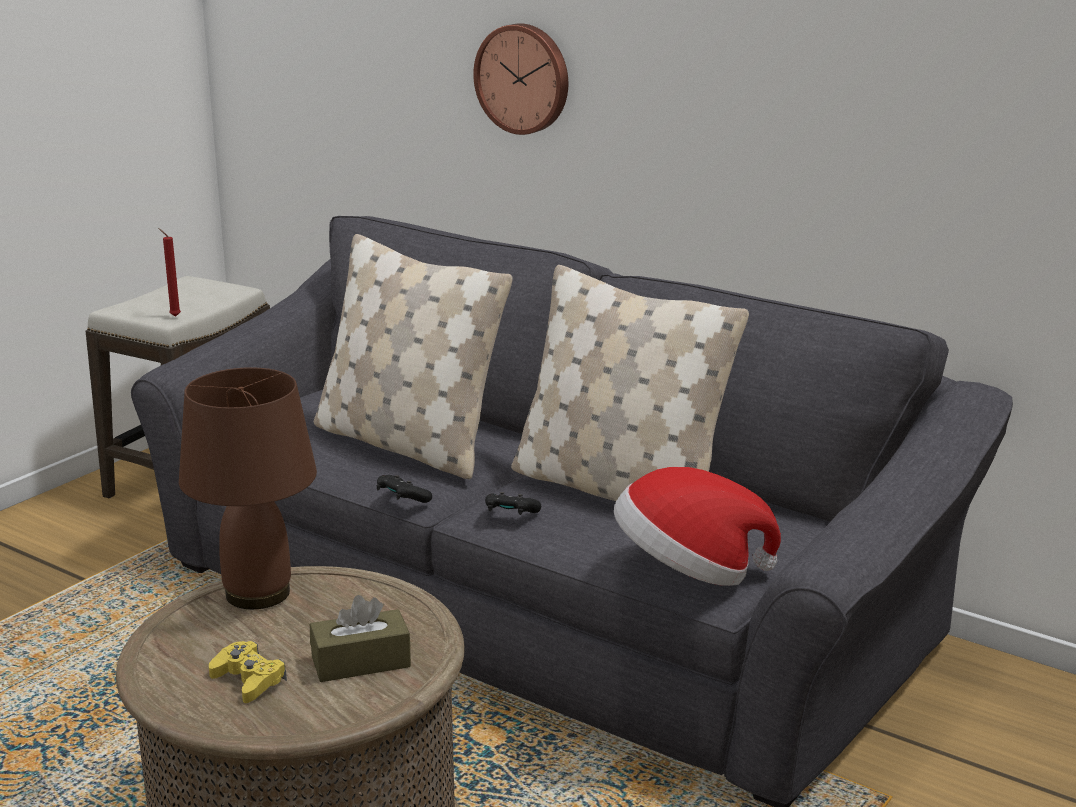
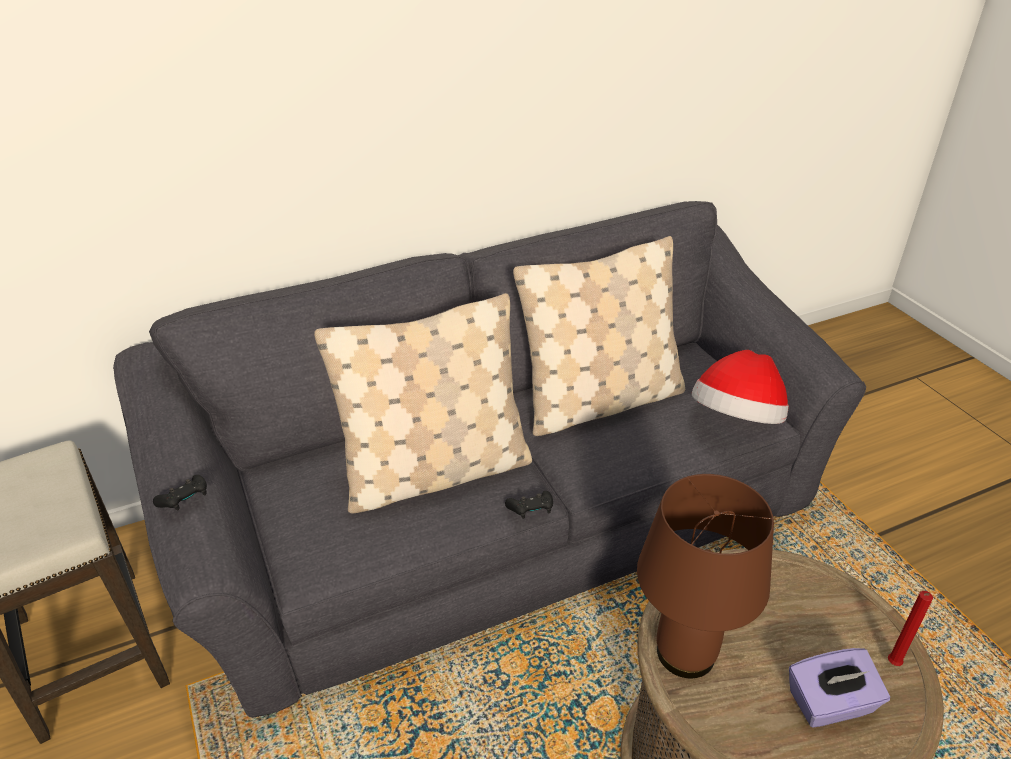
camera: 60 degrees left, 15 degrees up
red candle [158,228,181,317] -> red candle moved to [888,591,933,666]
yellow game controller [209,641,287,703] -> purple tissue box [789,648,890,727]
brown tissue box [310,595,411,682] -> none
wall clock [473,23,568,135] -> none
black game controller [485,492,541,515] -> black game controller moved to [153,475,207,510]

